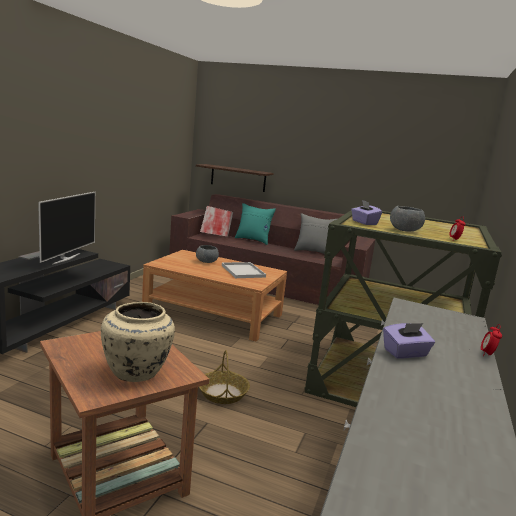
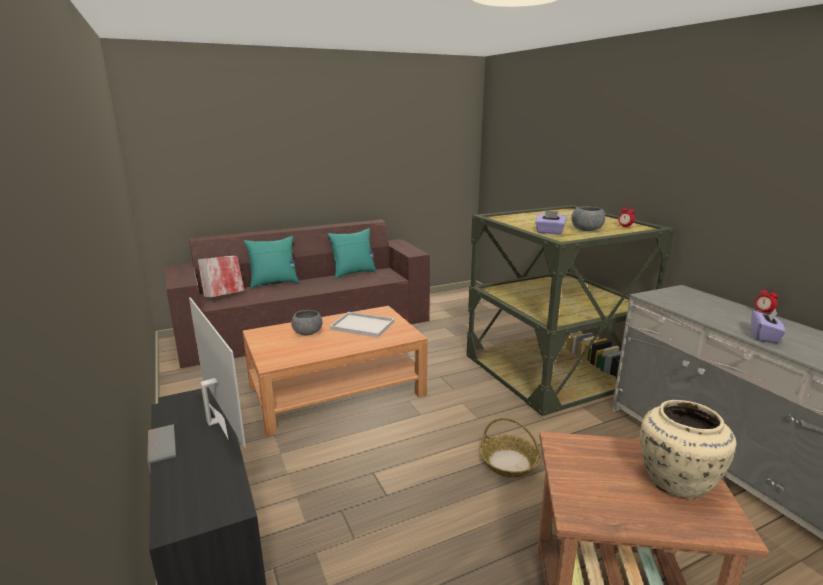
camera: 45 degrees left, 5 degrees up
shelf [196,164,274,192] -> none
grey pillow [294,213,337,254] -> turquoise pillow [328,228,376,279]

